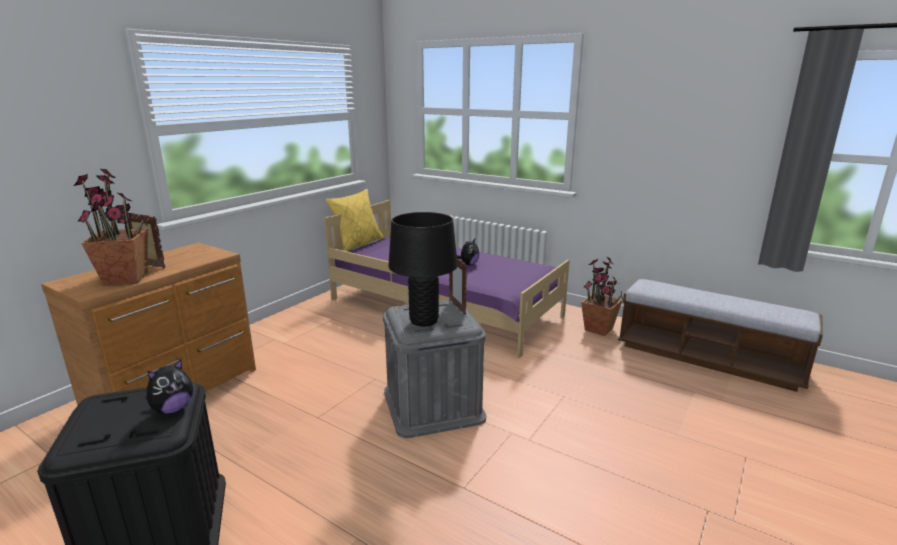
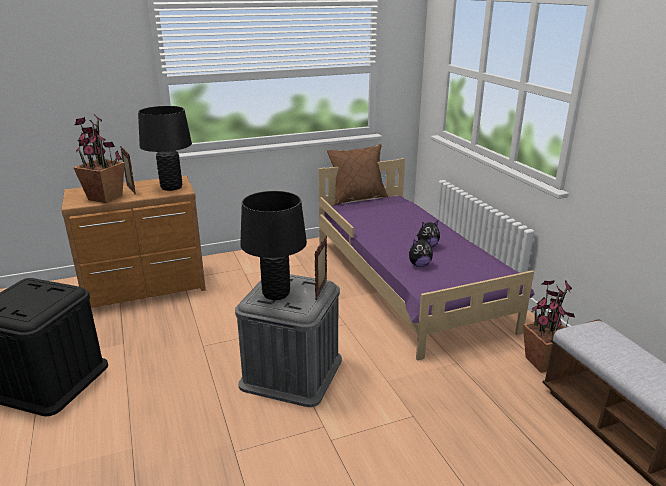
camera: 35 degrees right, 5 degrees up
plush toy [147,359,193,414] -> plush toy moved to [409,238,433,267]
yellow pillow [326,189,384,252] -> brown pillow [327,144,388,205]
none -> black table lamp [138,106,192,191]

